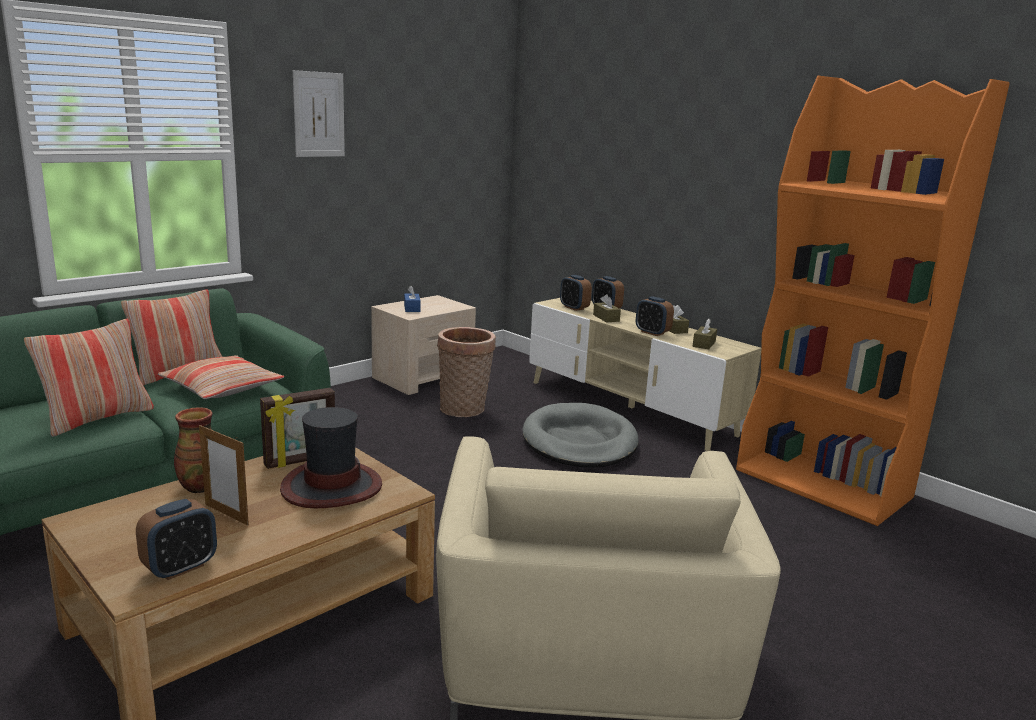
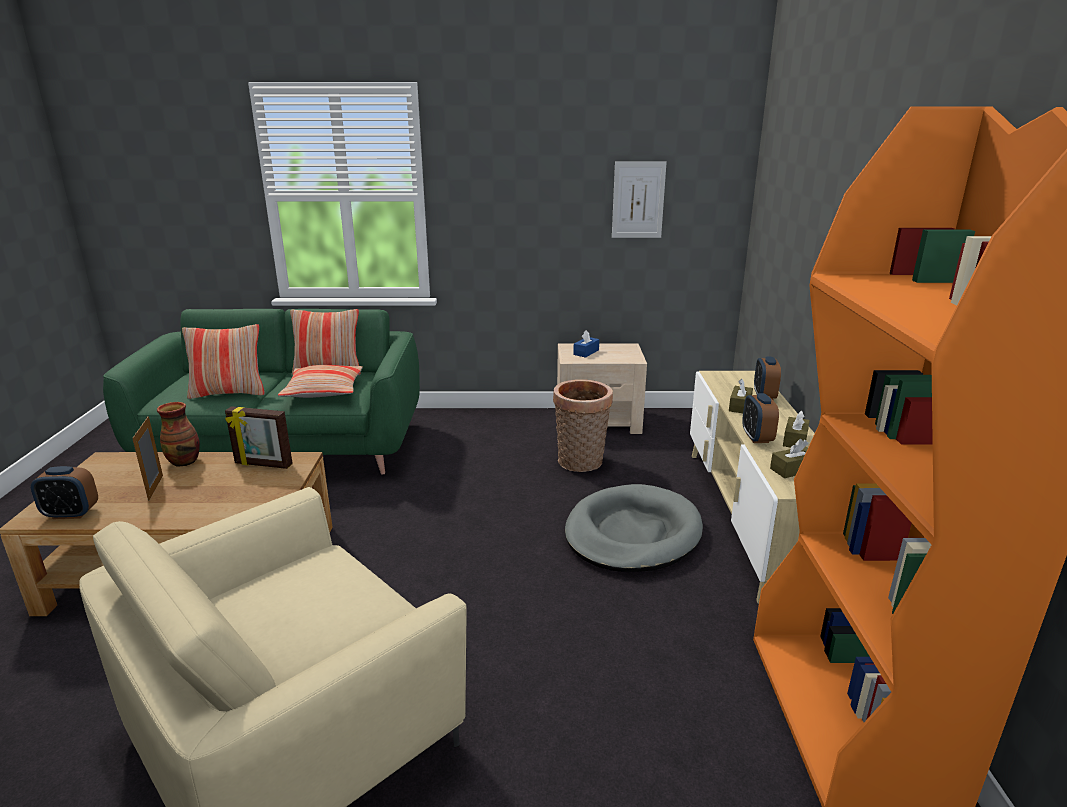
camera: 45 degrees right, 5 degrees up
hat [280,407,382,508] -> none
picture [293,70,345,157] -> picture moved to [612,161,667,238]
alarm clock [560,275,592,311] -> none

